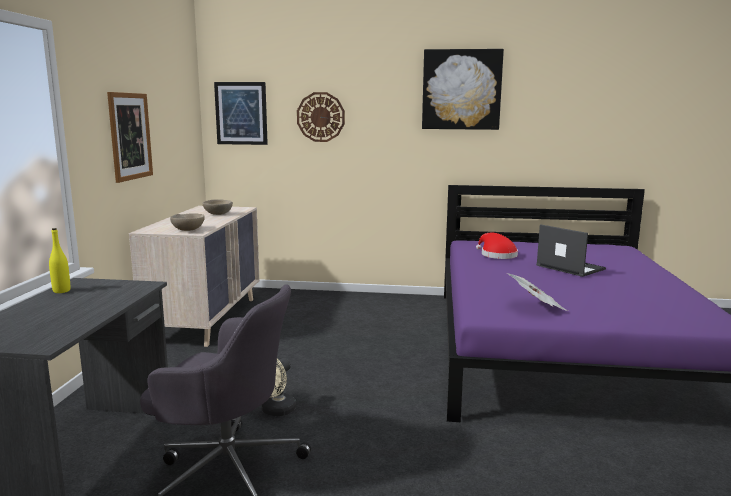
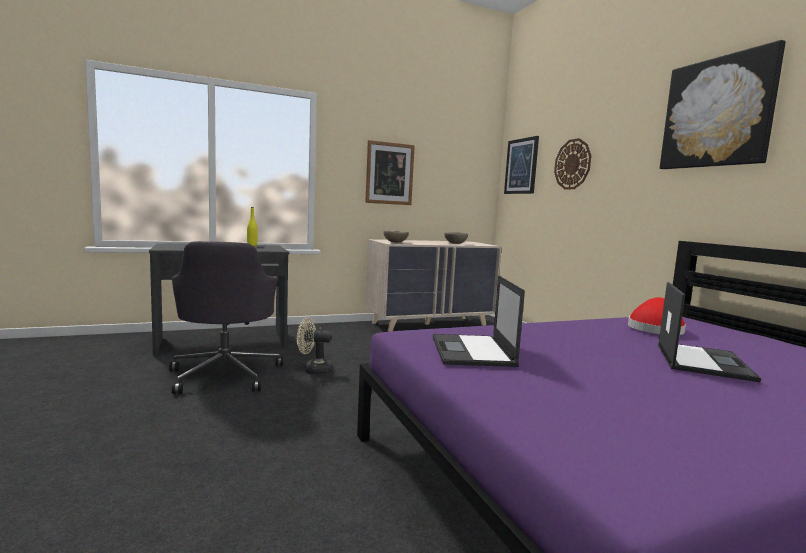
camera: 60 degrees right, 5 degrees down
newspaper [507,273,568,311] -> laptop [433,275,525,367]

